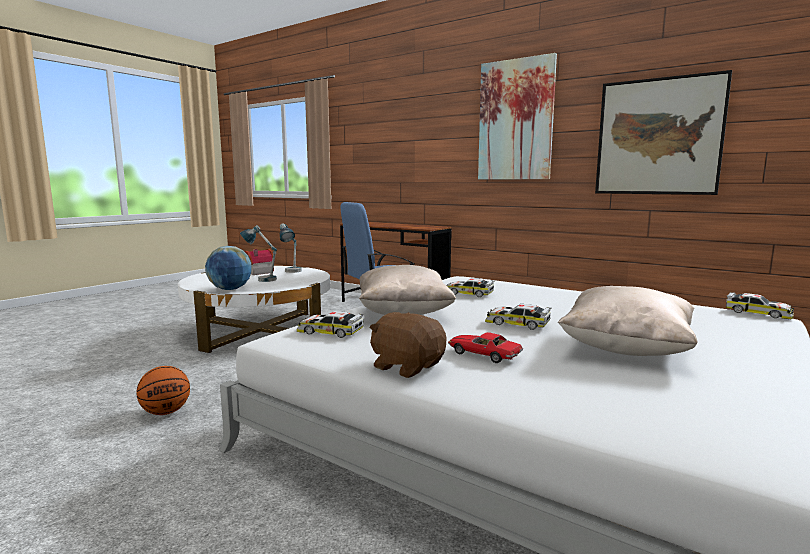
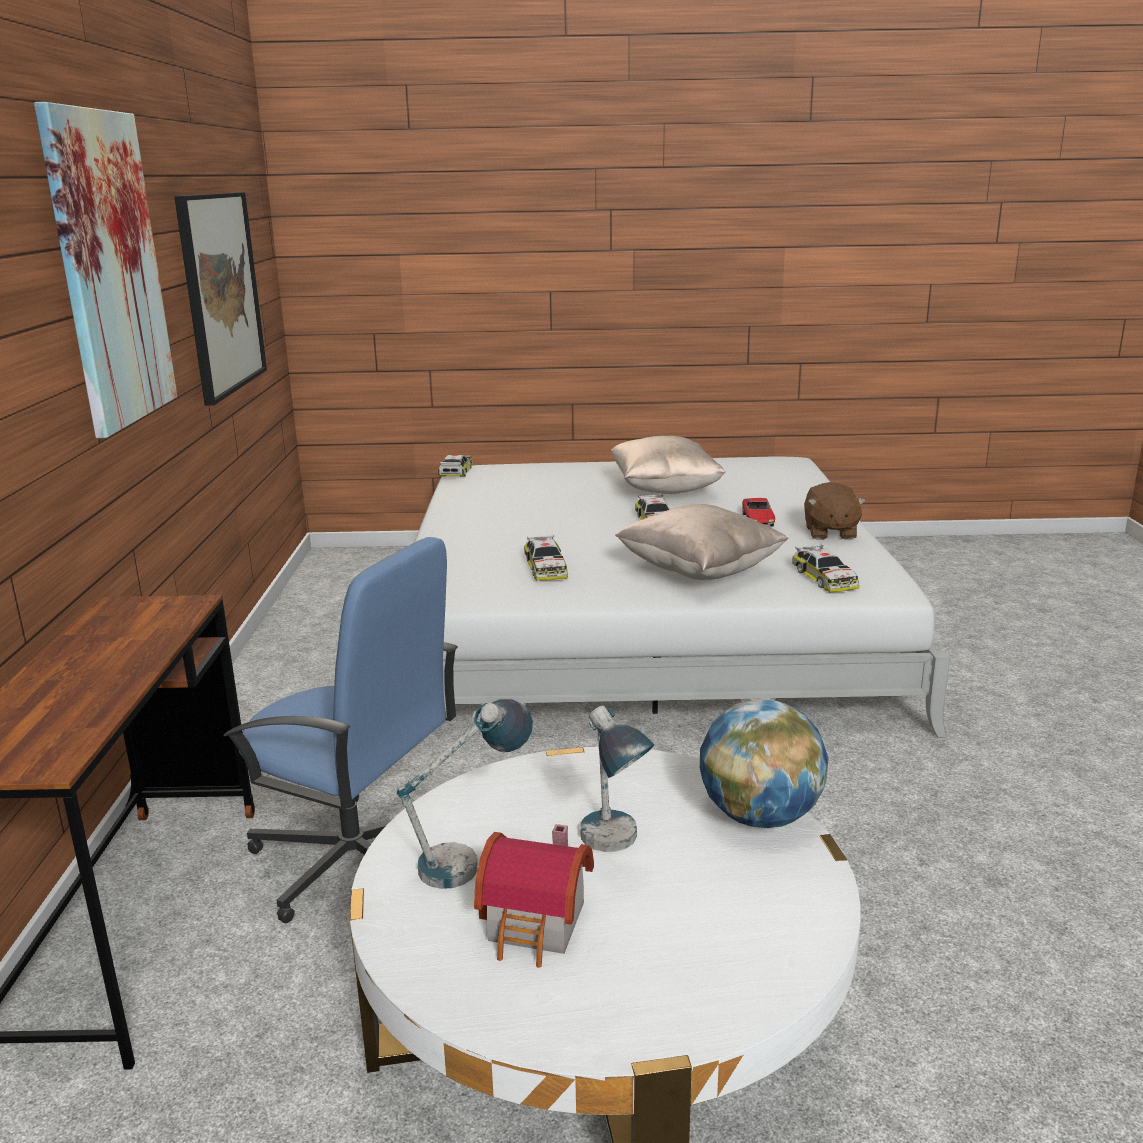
camera: 125 degrees left, 10 degrees up
basketball [137,366,190,415] -> none

